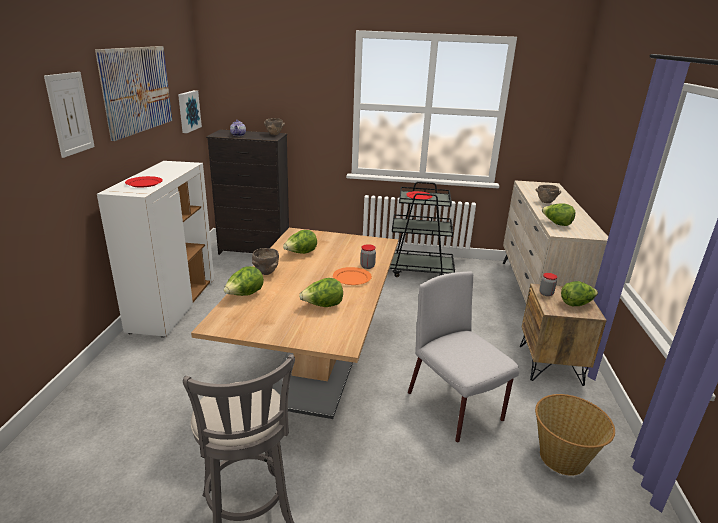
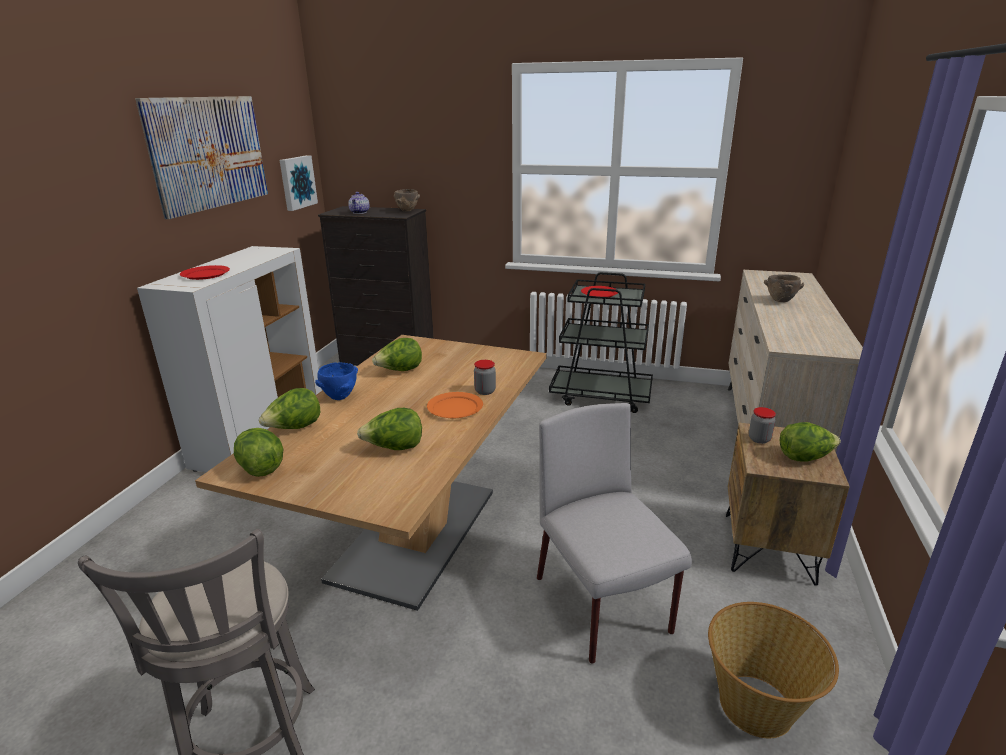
camera: 10 degrees right, 0 degrees up
picture [44,72,95,158] -> none
brown bowl [252,248,279,275] -> blue bowl [315,362,358,400]
lettuce [542,203,575,226] -> lettuce moved to [234,428,283,477]

